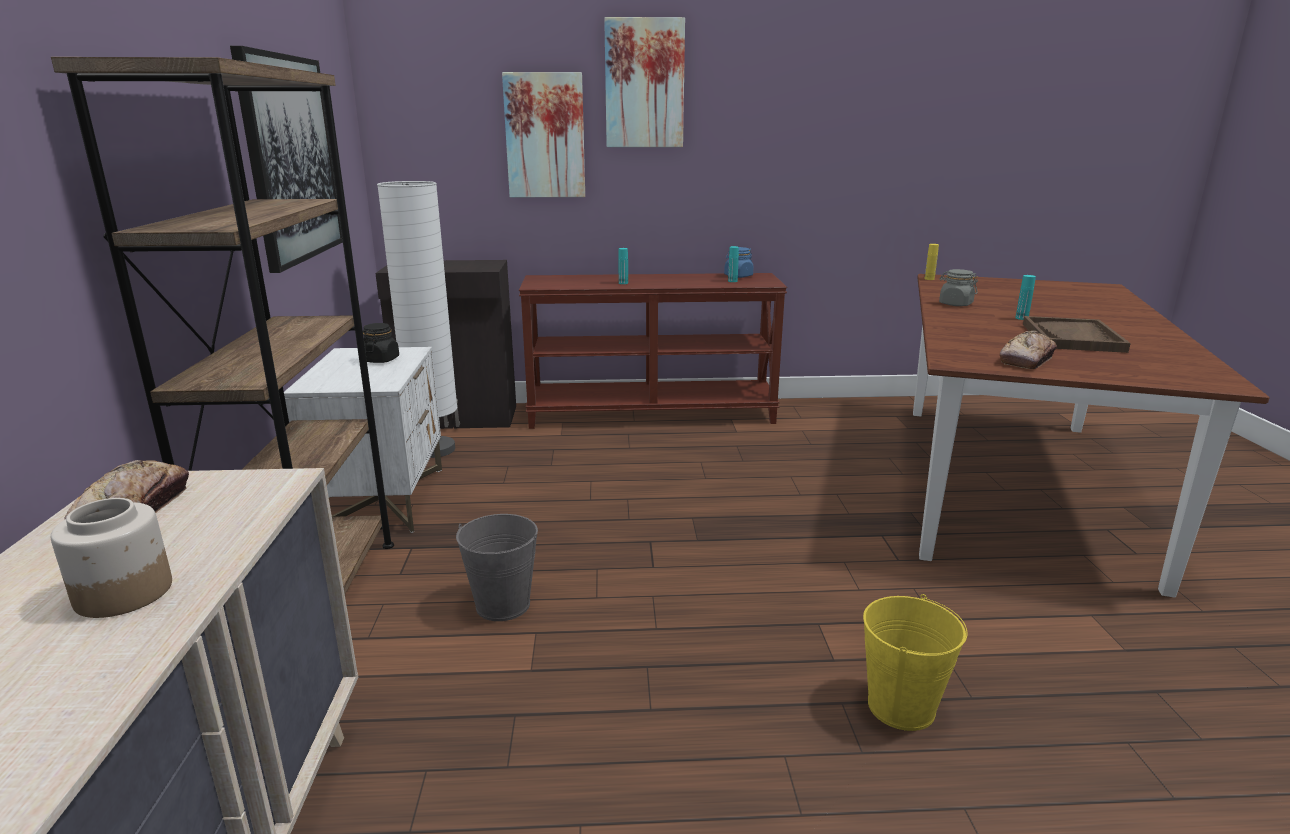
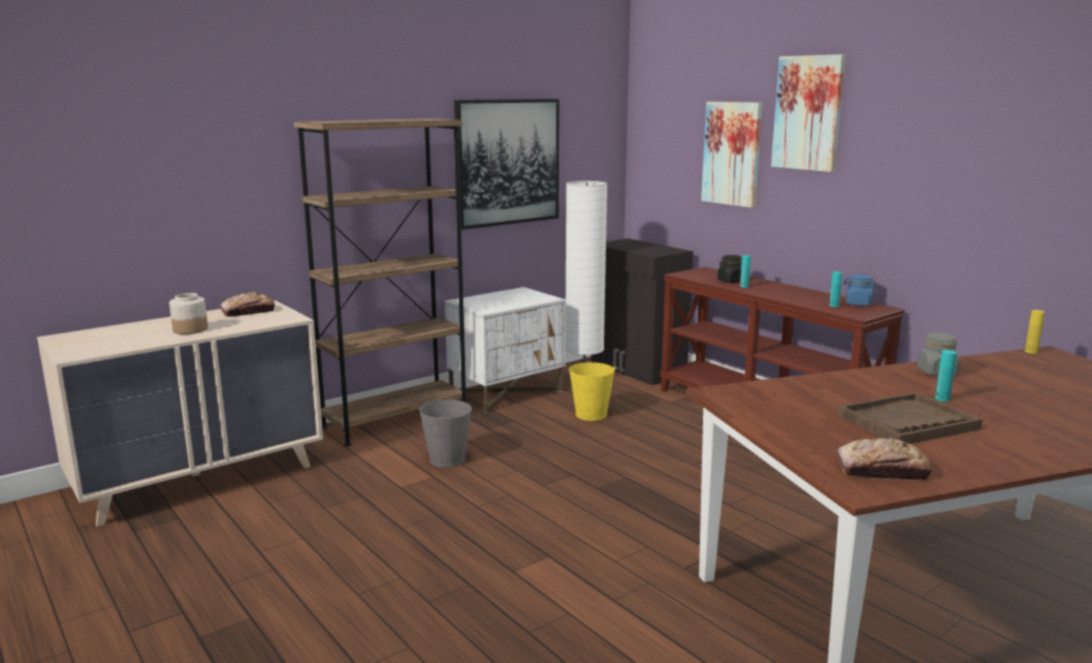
camera: 55 degrees right, 5 degrees down
black jar [363,323,399,363] -> black jar moved to [717,255,742,283]
yellow bucket [863,594,968,731] -> yellow bucket moved to [569,362,616,421]
bread [1000,331,1057,369] -> bread moved to [837,438,932,481]

